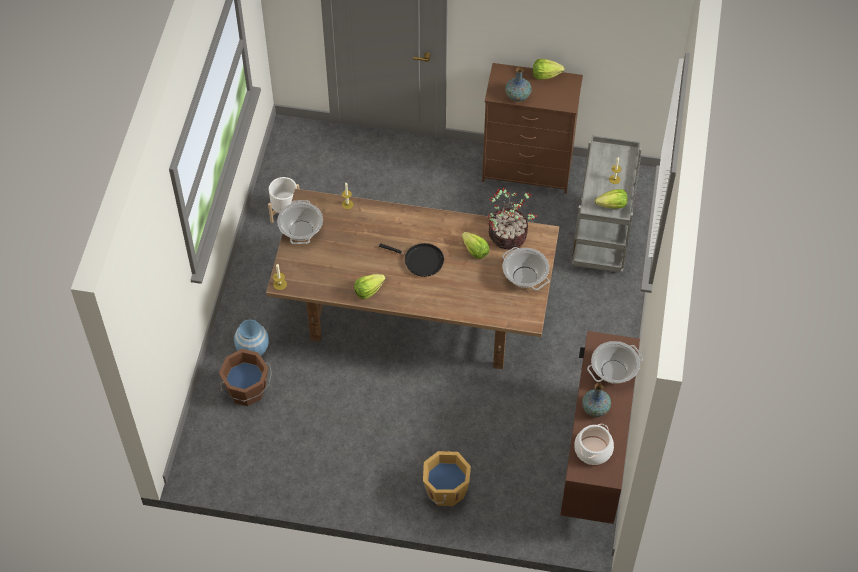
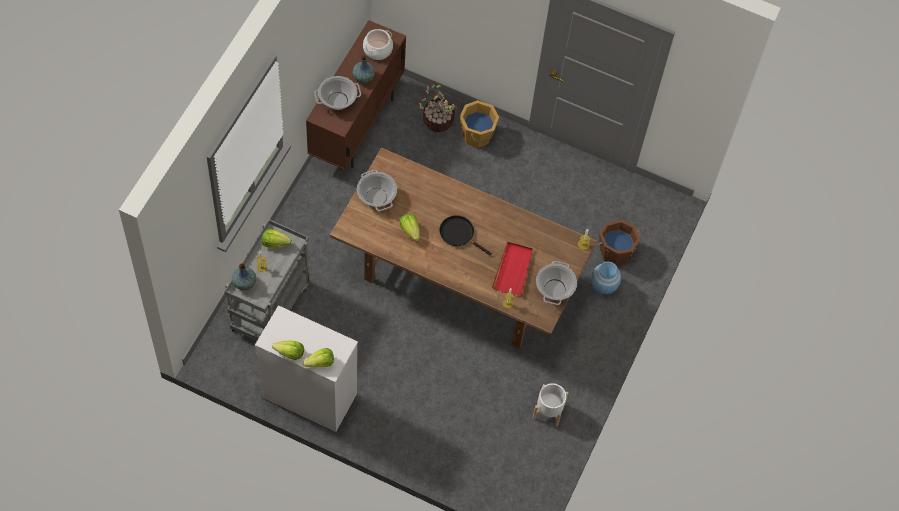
camera: 170 degrees left, 5 degrees up
lettuce [354,274,386,299] -> lettuce moved to [303,348,334,368]
brown dresser [482,63,583,194] -> white dresser [255,305,358,432]
potted plant [488,187,537,250] -> potted plant moved to [417,83,456,132]
vase [505,67,531,102] -> vase moved to [232,263,256,290]
none -> red tray [492,242,533,296]

